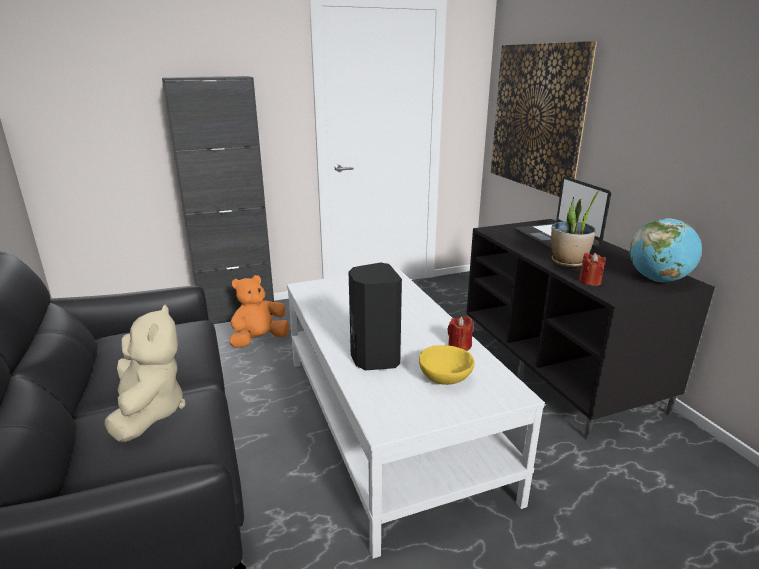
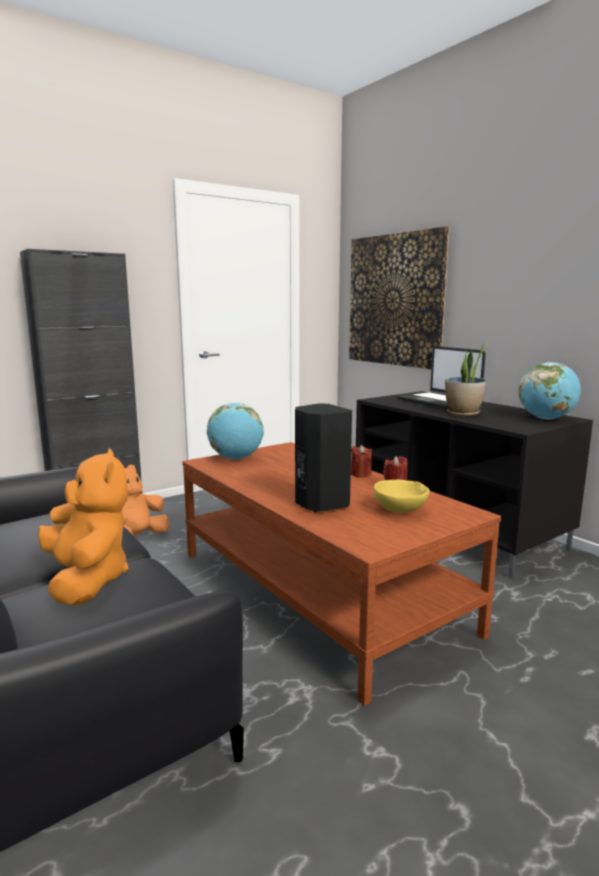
camera: 15 degrees left, 10 degrees down
beige plush toy [104,305,186,442] -> orange plush toy [38,448,129,606]
white coffee table [287,268,545,559] -> brown coffee table [182,442,501,706]
red candle [579,253,605,286] -> red candle moved to [351,445,372,477]
none -> globe [207,403,264,459]

